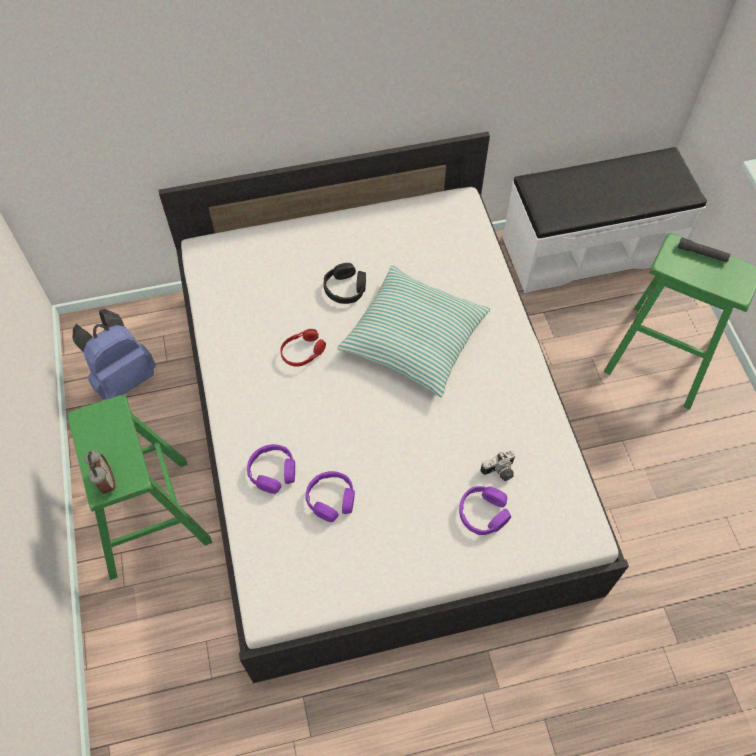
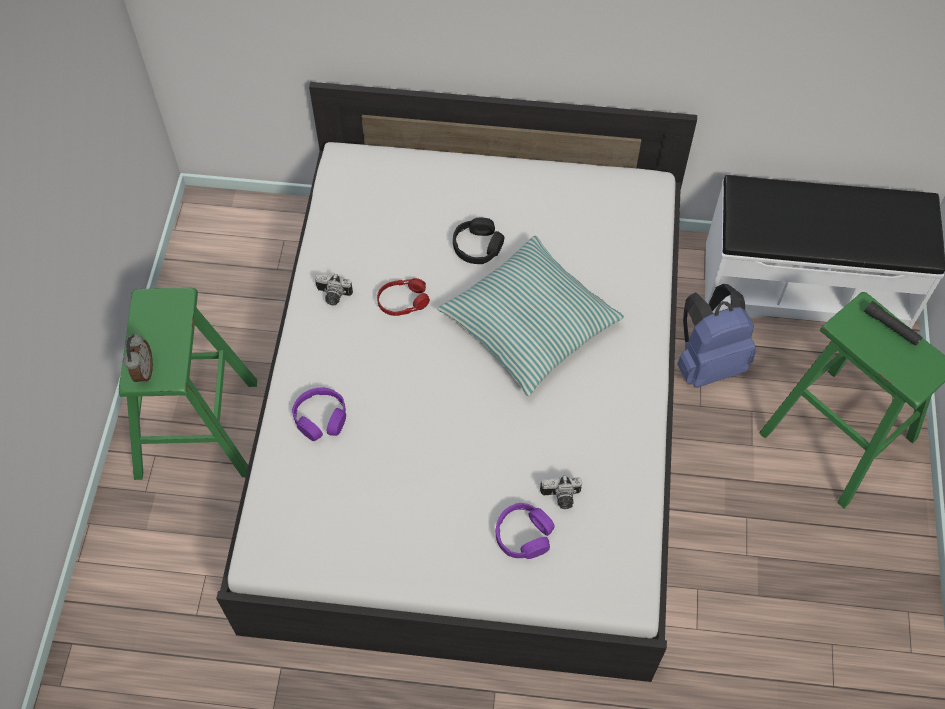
camera: 20 degrees right, 0 degrees up
blue backpack [73,309,156,400] -> blue backpack moved to [677,284,756,388]
purple headphones [306,471,355,522] -> none
none -> camera [315,274,353,305]

